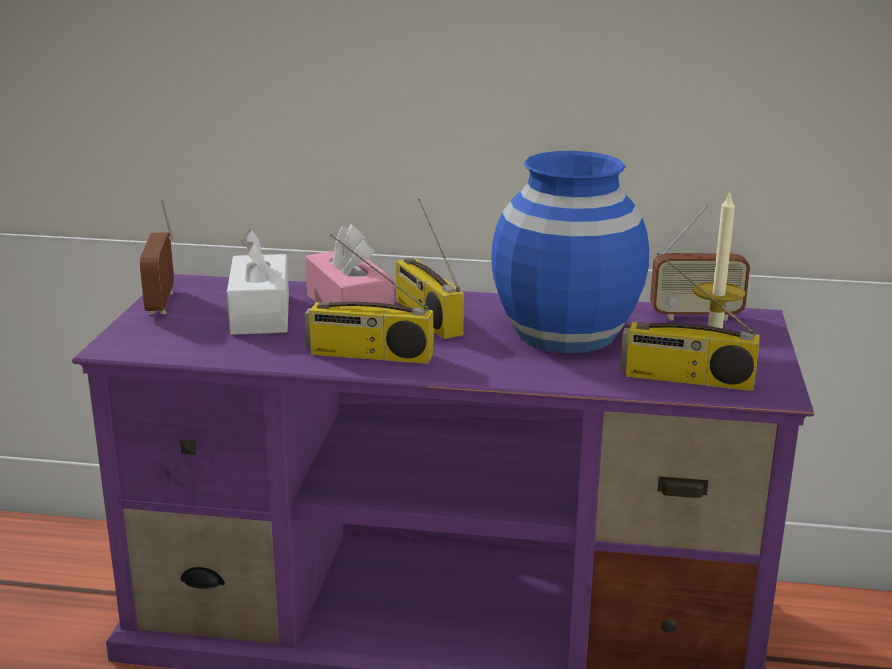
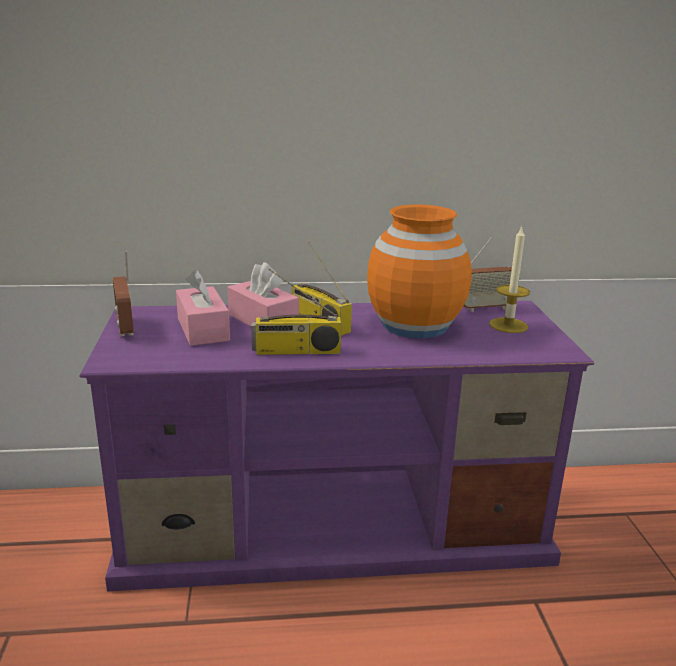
camera: 15 degrees left, 0 degrees up
white tissue box [227,229,289,335] -> pink tissue box [176,270,230,346]
blue vase [491,151,649,353] -> orange vase [367,204,472,339]
radio [620,252,760,391] -> none

